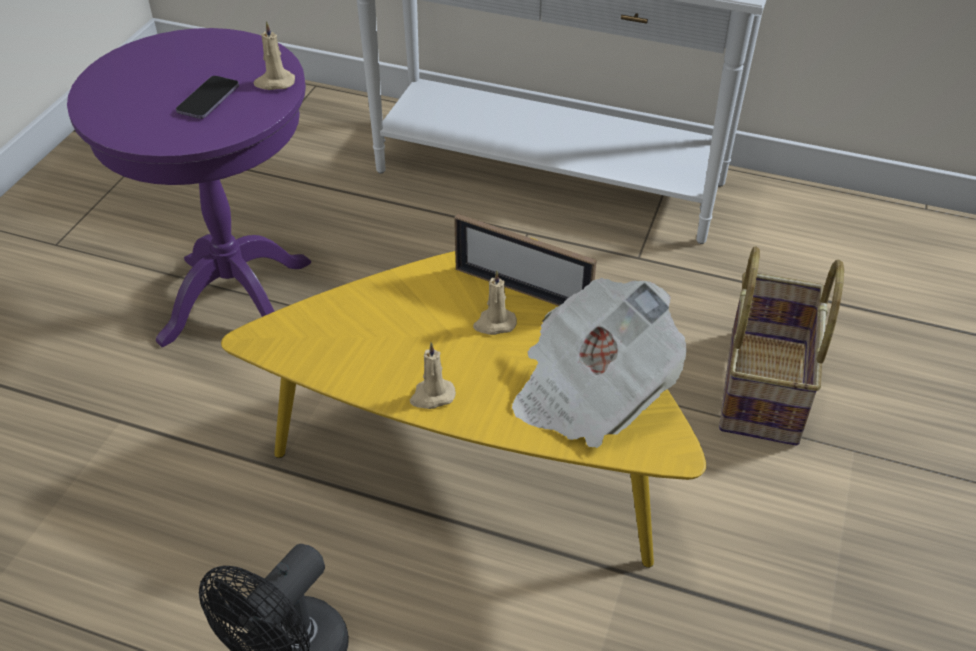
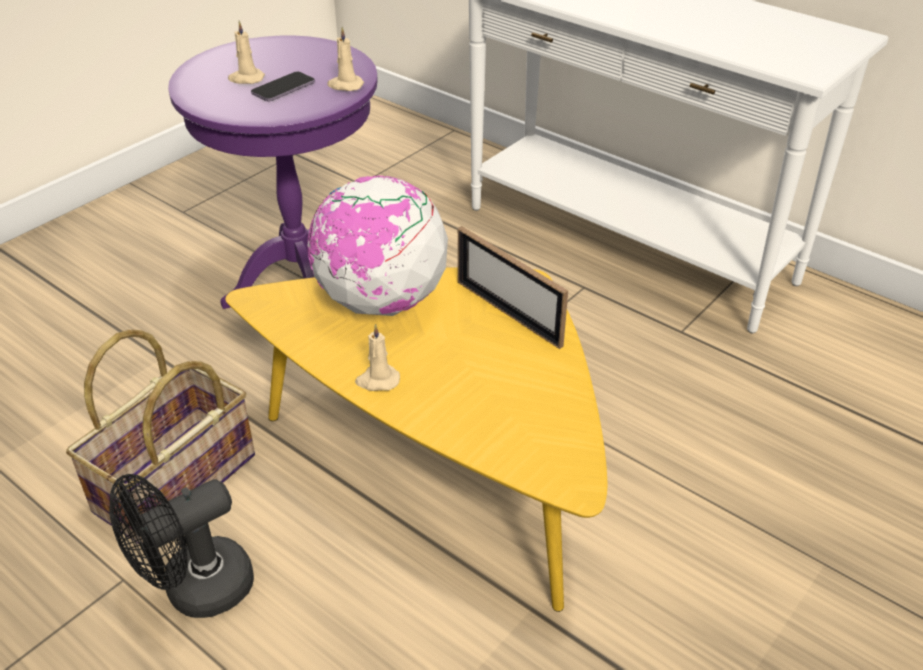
camera: 20 degrees right, 5 degrees down
beige candle [473,270,517,335] -> beige candle moved to [228,21,265,84]
newspaper [512,278,687,448] -> none
basket [719,246,844,445] -> basket moved to [66,330,255,544]
none -> globe [308,176,448,316]

